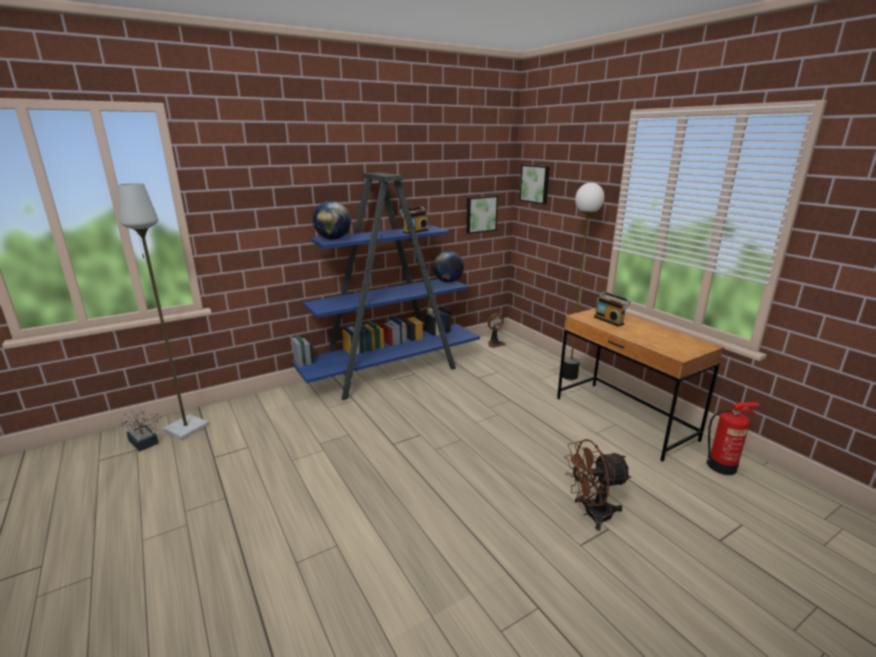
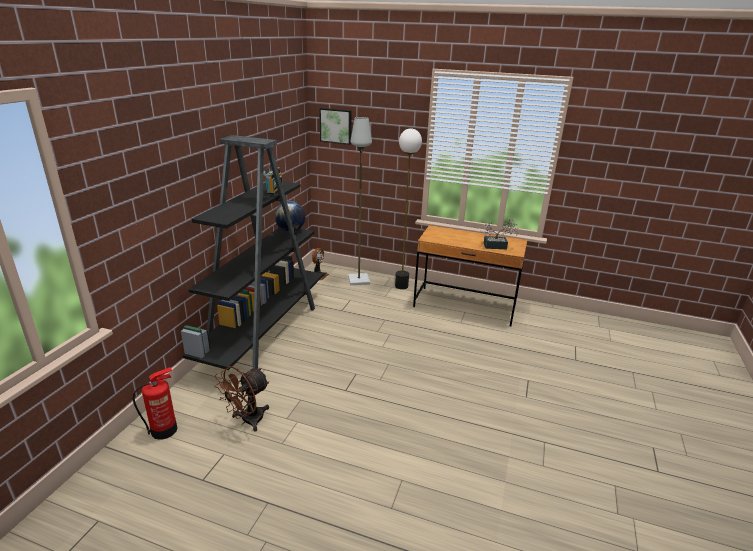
camera: 40 degrees left, 5 degrees up
grey floor lamp [118,183,209,440] -> grey floor lamp moved to [348,117,372,285]
potted plant [118,410,162,452] -> potted plant moved to [480,218,519,249]
blue bookcase [291,172,480,400] -> black bookcase [181,135,324,370]
globe [313,201,351,240] -> none
picture [467,195,498,234] -> none
brown fan [564,439,631,531] -> brown fan moved to [214,366,269,432]
radio [594,291,631,327] -> none
fire extinguisher [706,402,761,475] -> fire extinguisher moved to [132,367,177,440]

